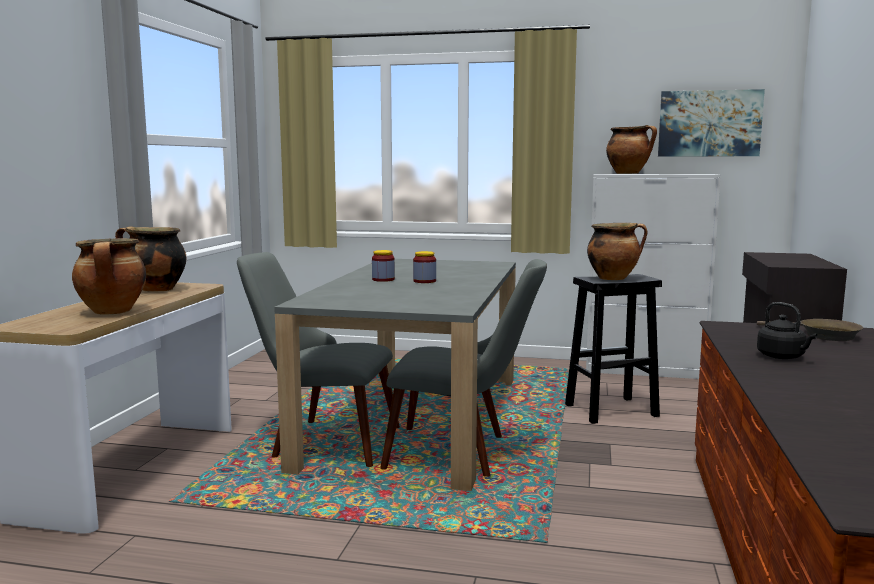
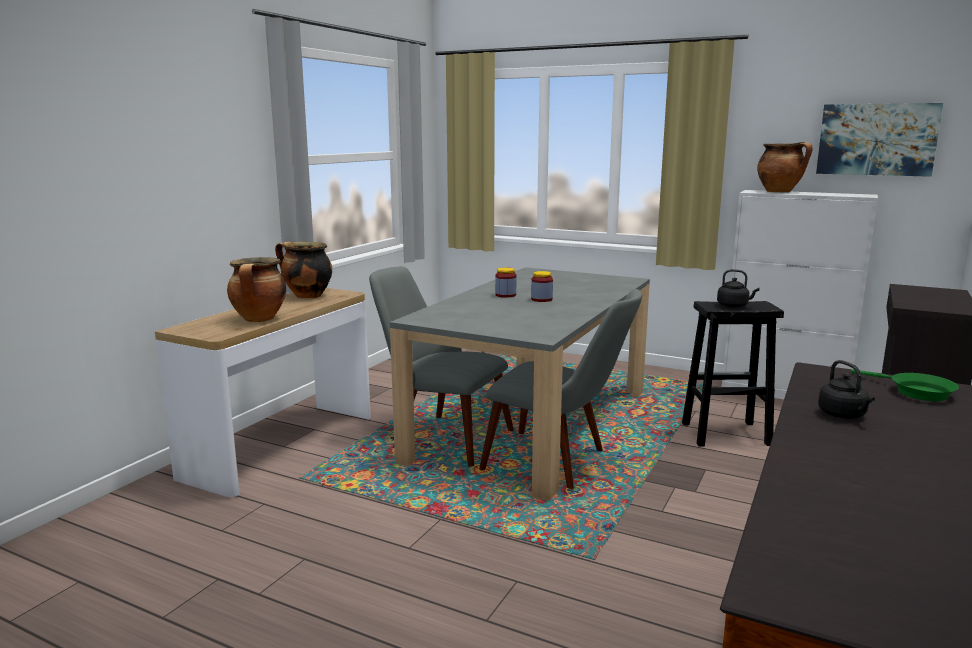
camera: 15 degrees right, 5 degrees up
cooking pot [587,223,647,280] -> black kettle [717,269,759,308]
brown frying pan [757,319,863,341] -> green frying pan [851,369,959,401]

